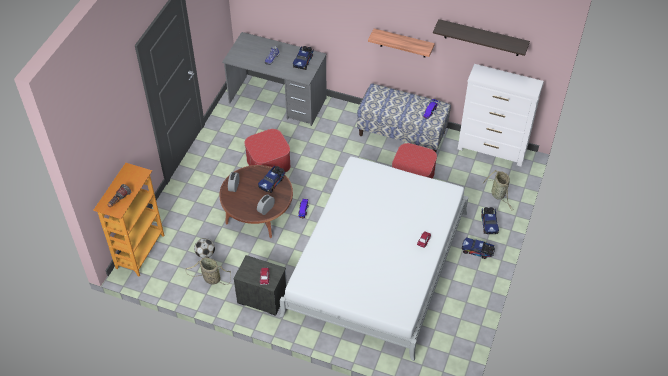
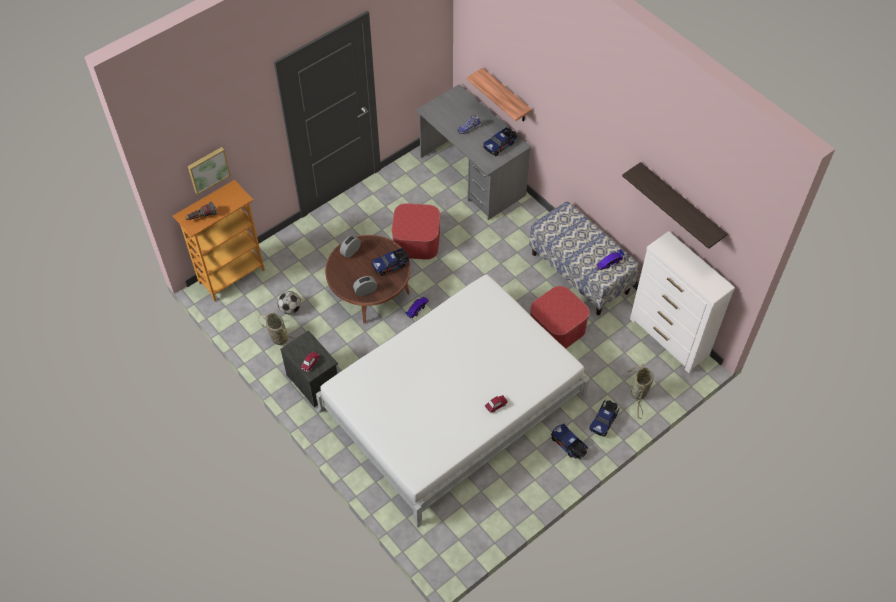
camera: 30 degrees right, 5 degrees up
shelf [368,28,435,58] -> shelf moved to [467,68,532,122]
none -> picture [188,147,231,195]

